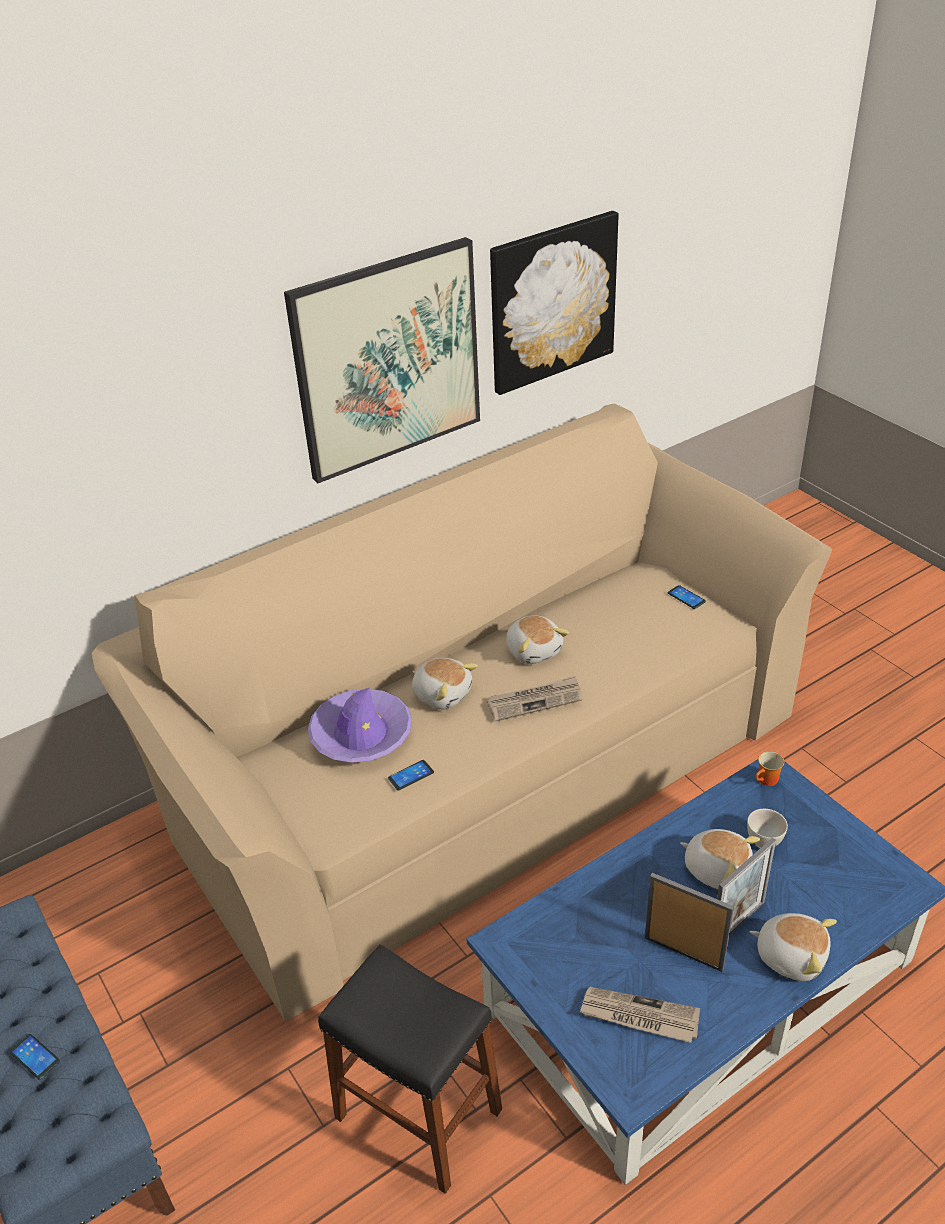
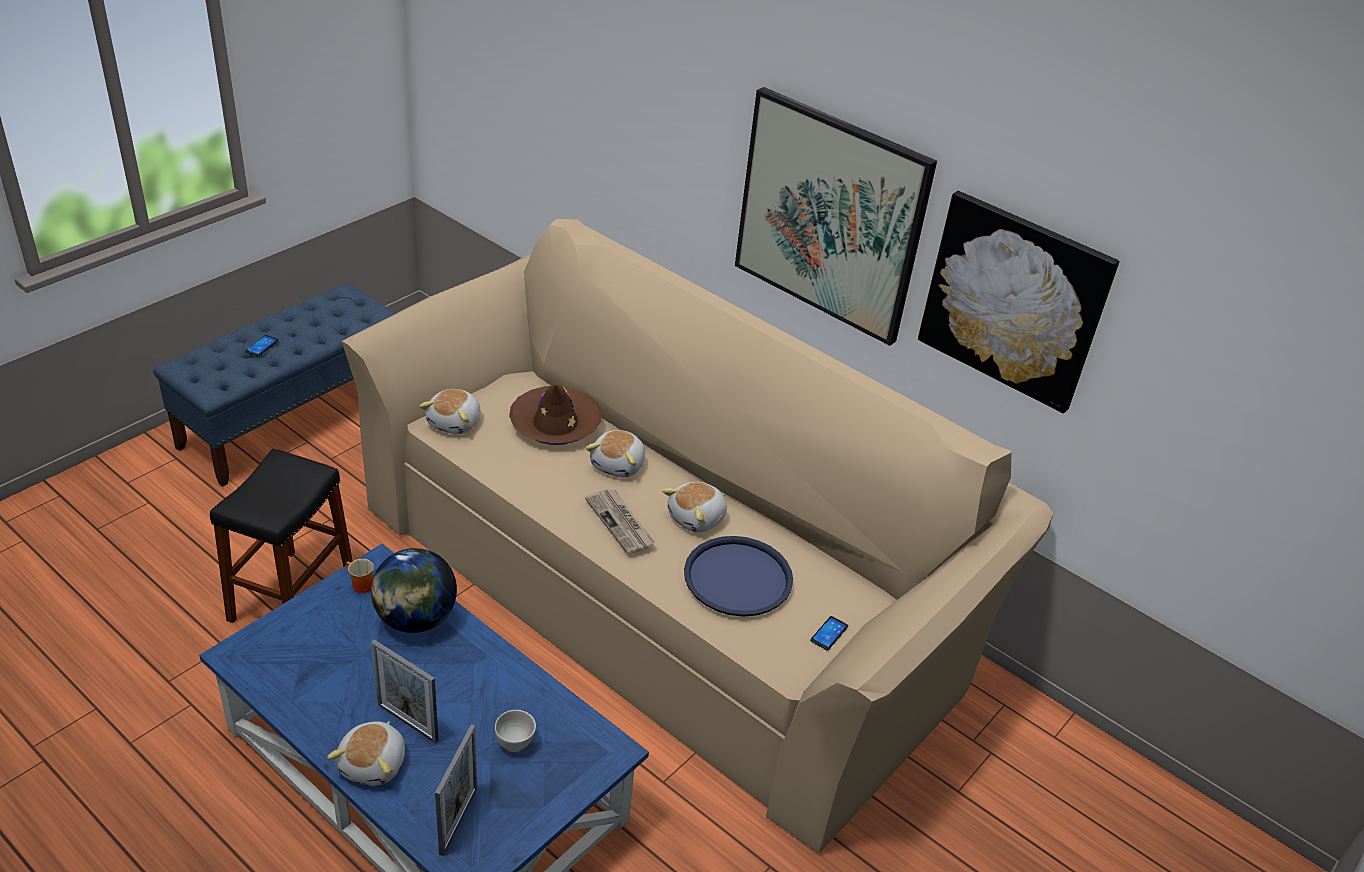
camera: 70 degrees right, 0 degrees up
purple hat [308,688,412,763] -> brown hat [509,385,602,445]
phone [388,760,434,791] -> none
newspaper [580,987,700,1043] -> none
picture frame [645,873,734,972] -> picture frame moved to [435,724,477,856]
plush toy [680,829,760,889] -> plush toy moved to [419,389,480,434]
mug [755,751,784,786] -> mug moved to [346,559,374,593]
none -> globe [371,548,457,633]
none -> blue tray [684,536,793,617]

